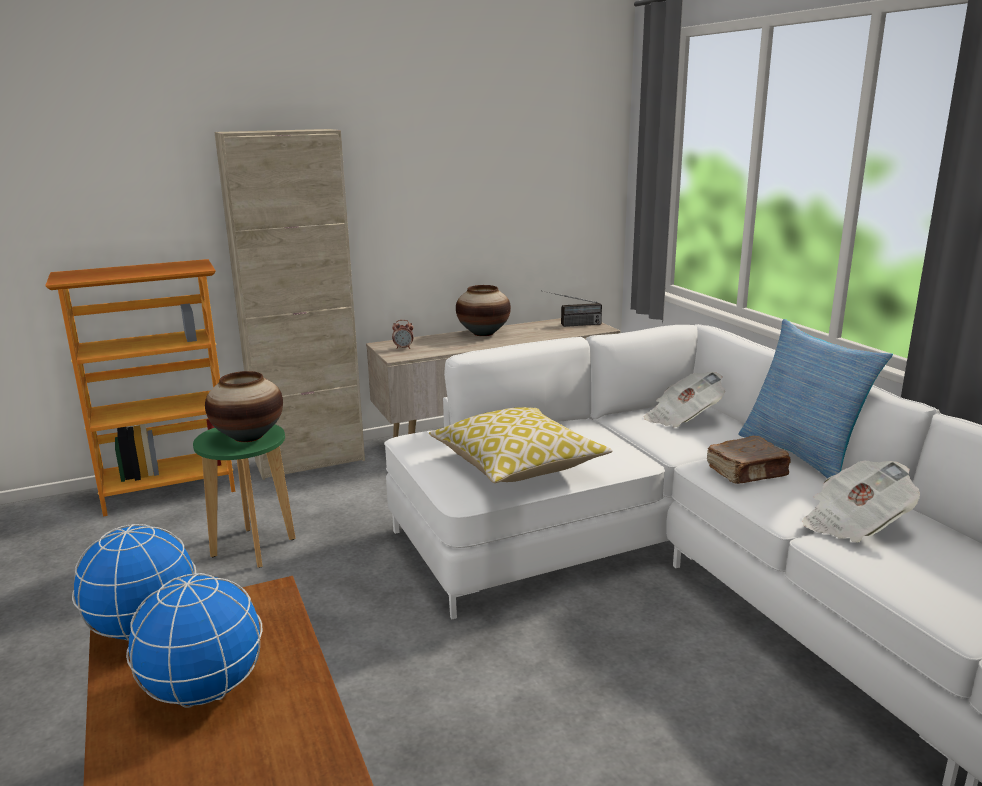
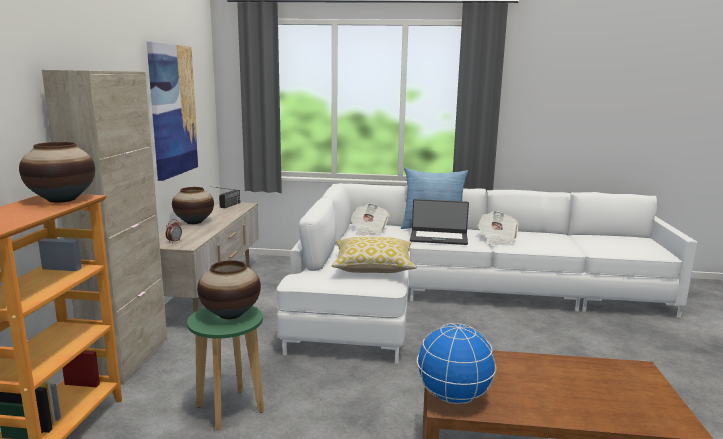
camera: 60 degrees left, 5 degrees down
globe [126,573,262,708] -> none
brown book [707,436,791,484] -> laptop [410,199,469,245]
none -> vase [19,142,95,203]
none -> picture [147,42,199,181]

